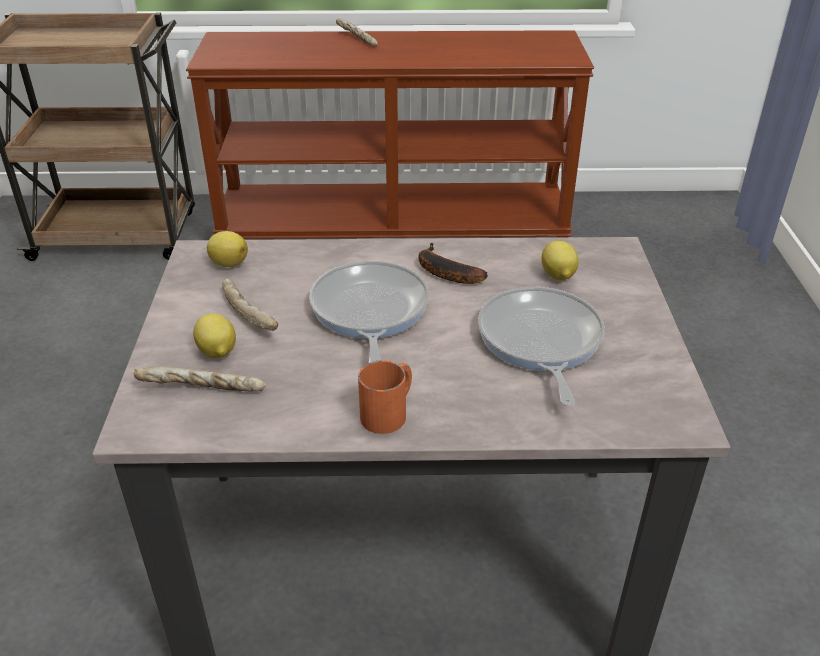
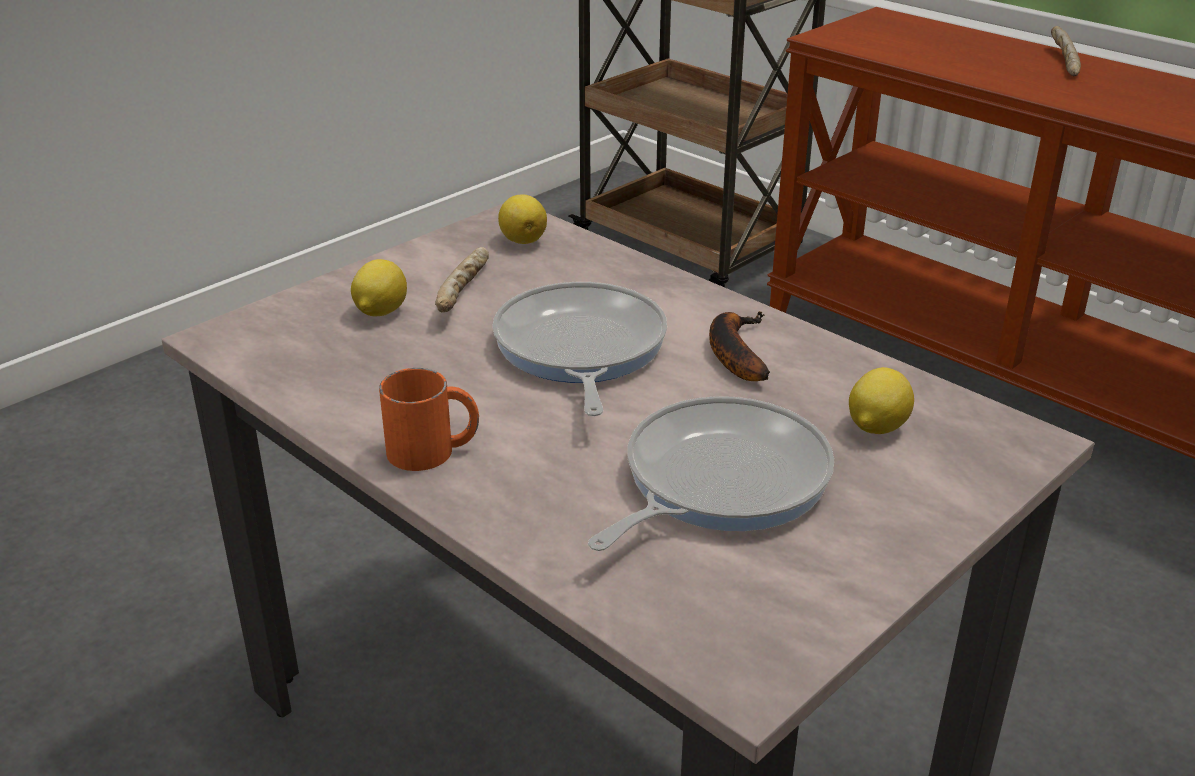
camera: 45 degrees right, 5 degrees down
bread [134,366,266,391] -> none
frying pan [309,261,429,363] -> frying pan turned 45 degrees counterclockwise [492,282,667,416]

